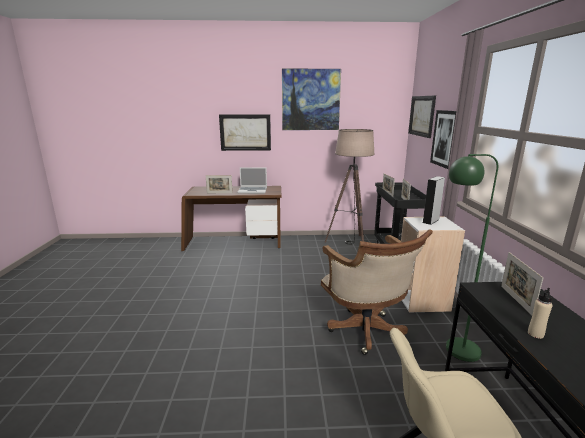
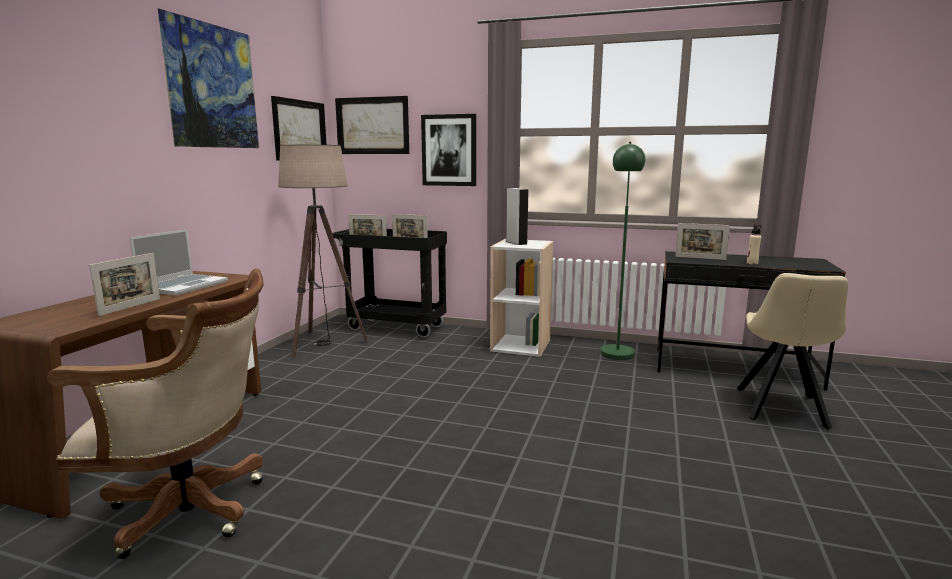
camera: 70 degrees left, 5 degrees down
picture [219,114,271,151] -> picture moved to [271,96,327,160]
office chair [321,229,433,355] -> office chair moved to [47,268,264,559]

